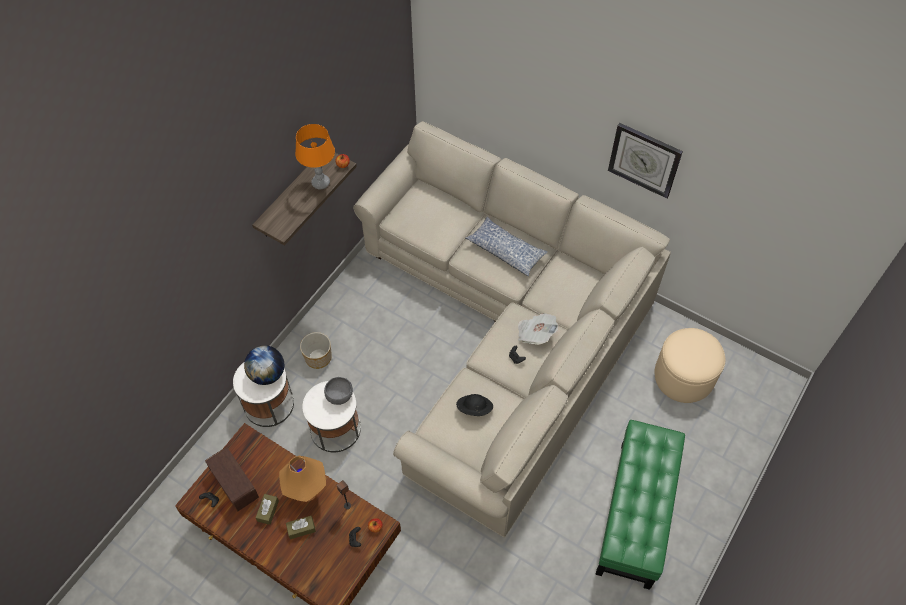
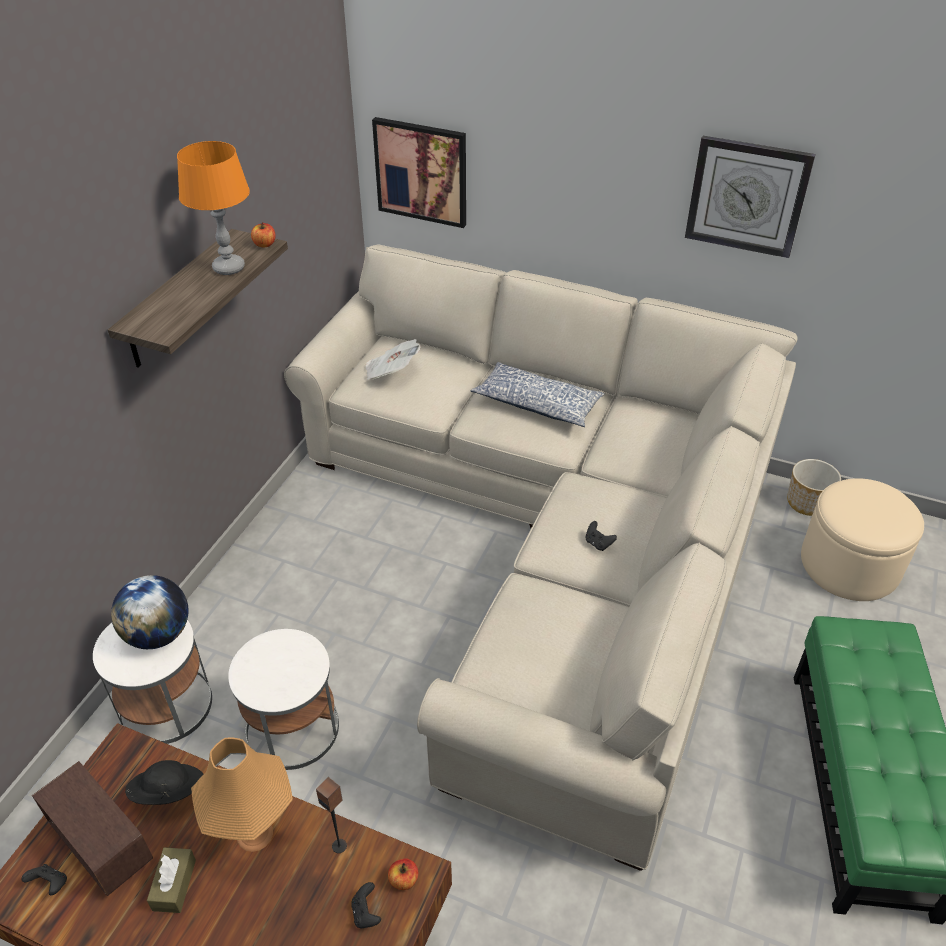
camera: 10 degrees left, 15 degrees down
brown tissue box [286,516,316,539] -> none
planter [300,332,332,369] -> planter moved to [787,459,841,516]
grey bowl [324,377,353,405] -> none
black hat [456,394,493,416] -> black hat moved to [125,760,204,805]
newspaper [518,313,558,345] -> newspaper moved to [366,339,421,380]
none -> picture [372,117,466,228]

